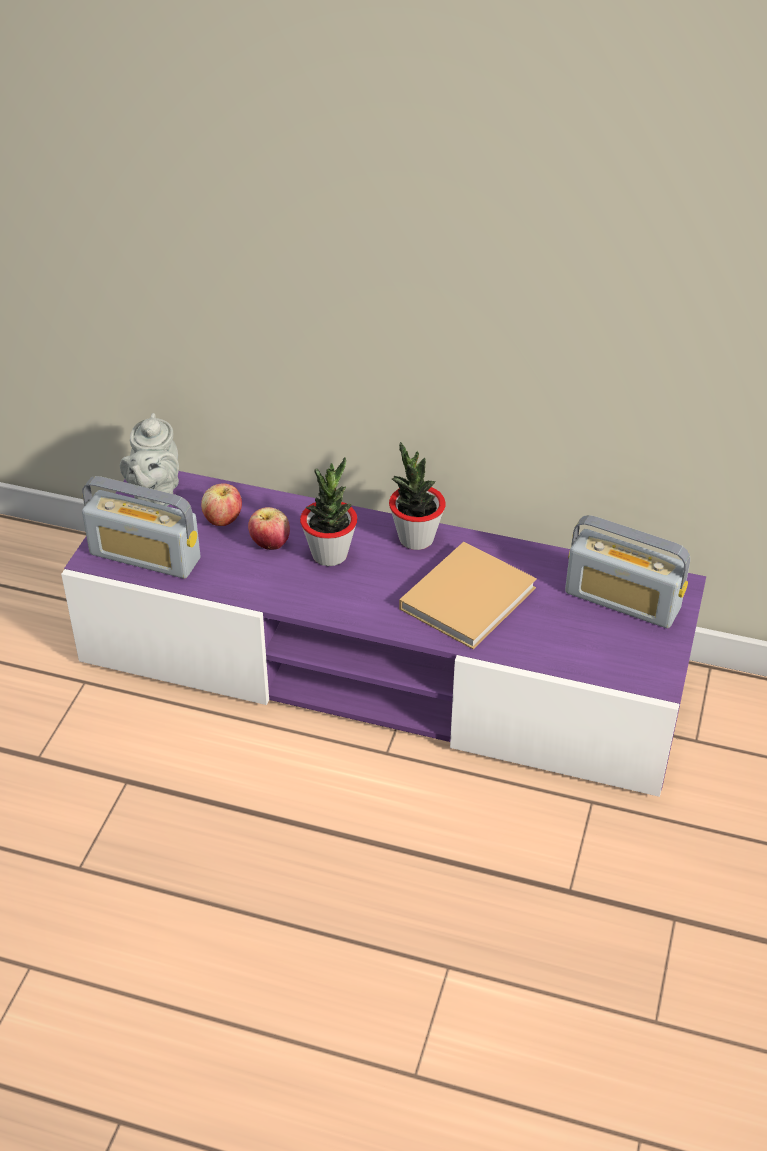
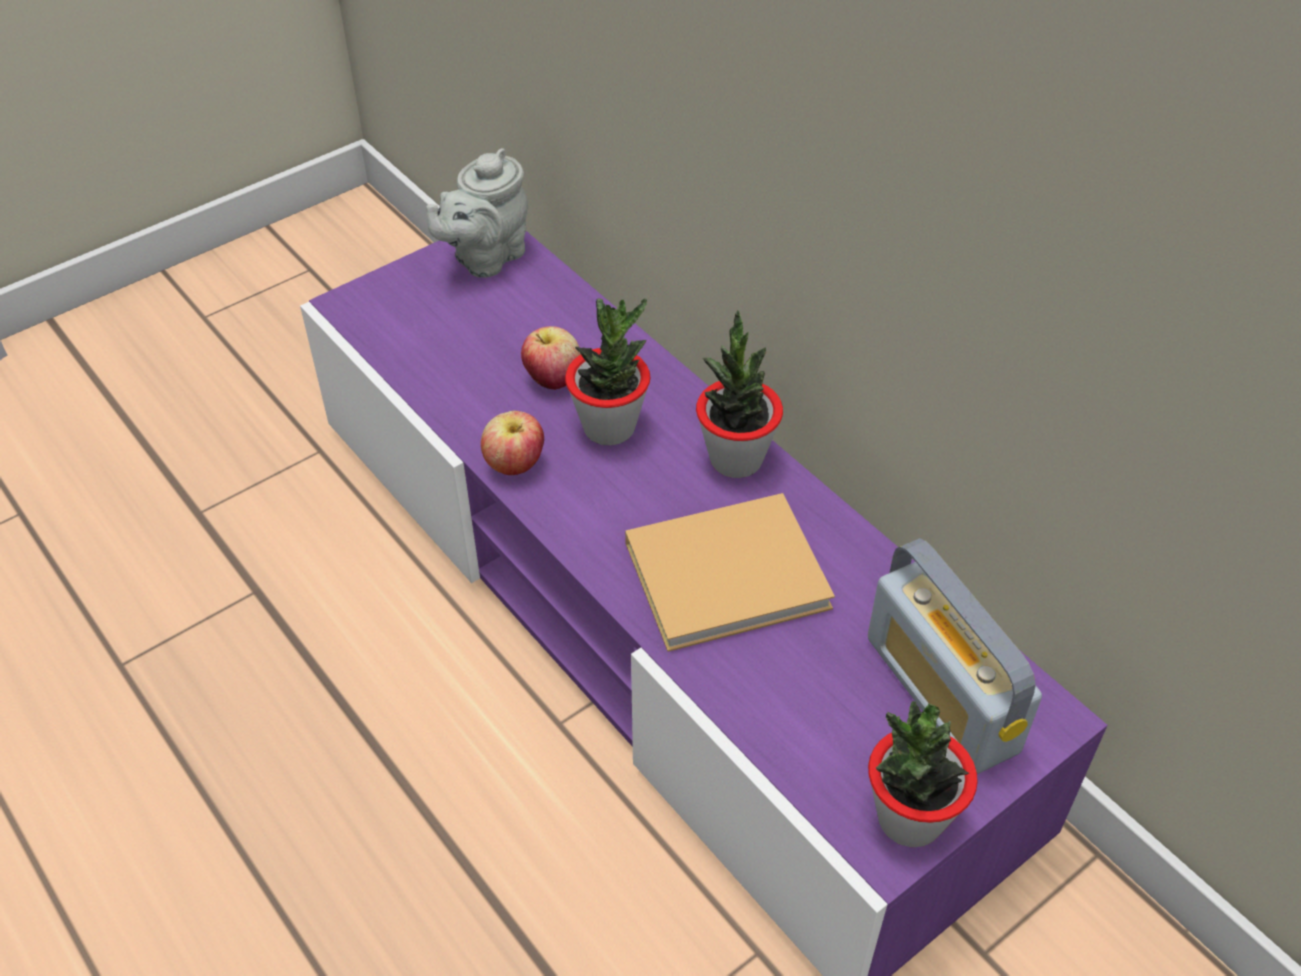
camera: 35 degrees right, 5 degrees up
radio [82,476,200,579] -> none
apple [201,483,242,526] -> apple moved to [481,411,544,475]
none -> potted plant [868,701,978,847]

